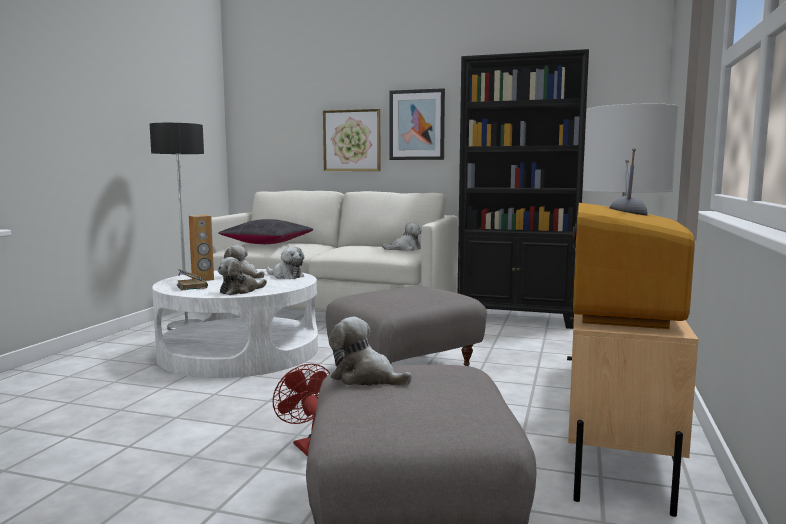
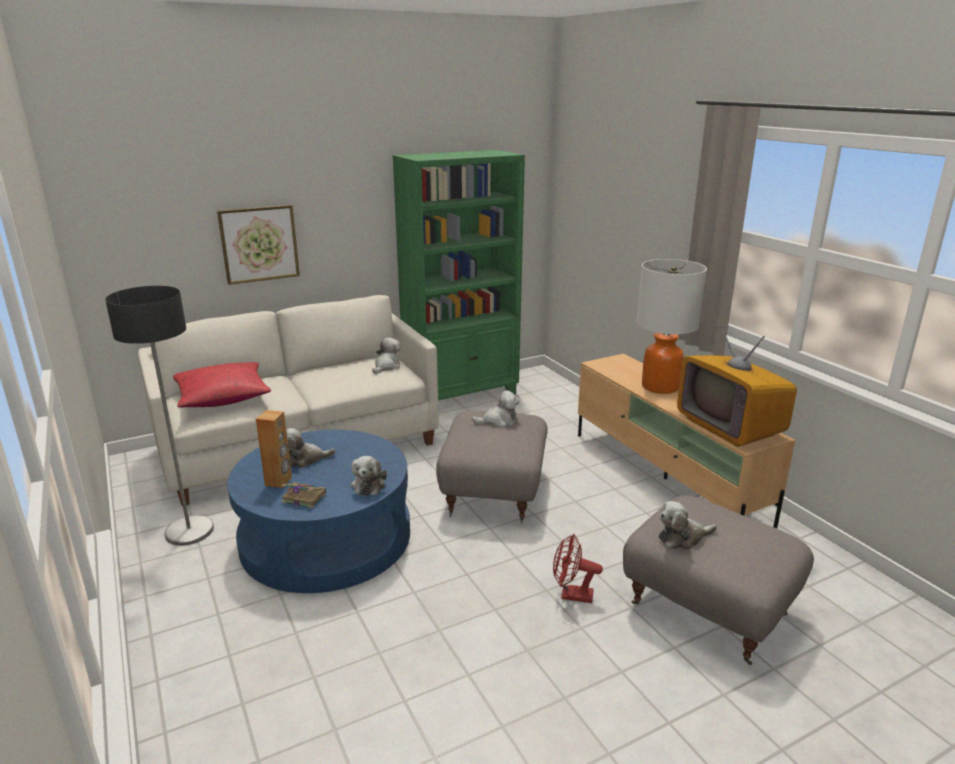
camera: 45 degrees left, 15 degrees up
white coffee table [152,269,318,378] -> blue coffee table [227,430,410,593]
black pillow [218,219,313,244] -> red pillow [173,362,271,407]
plush toy [266,246,304,279] -> plush toy moved to [472,390,520,428]
picture [389,88,445,160] -> none
black bookcase [458,49,589,329] -> green bookcase [392,150,525,400]

